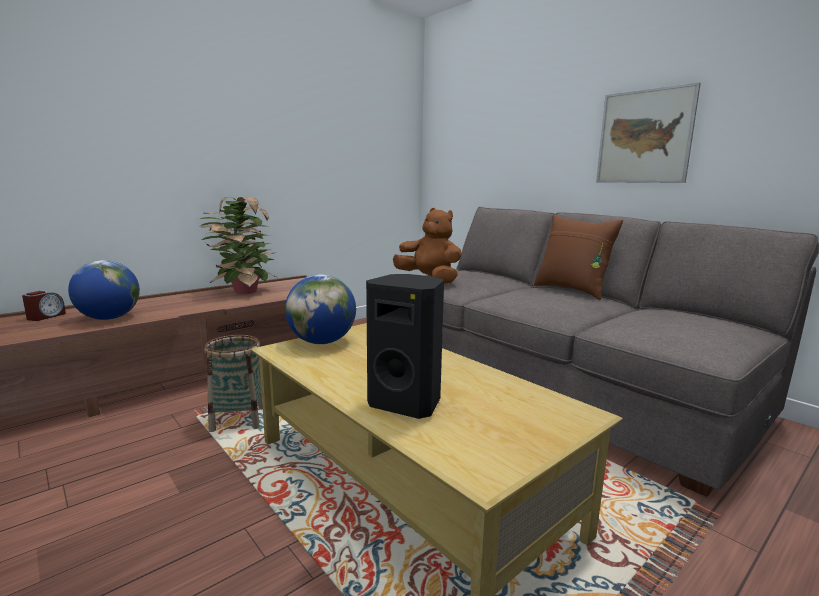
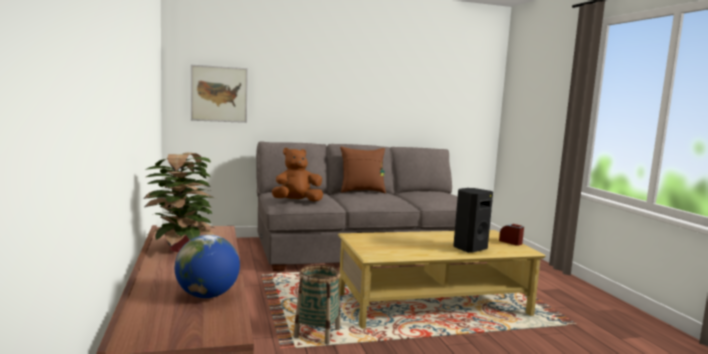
camera: 65 degrees left, 5 degrees down
alarm clock [22,291,66,321] -> alarm clock moved to [499,224,524,246]
globe [285,274,356,344] -> none
picture [596,82,701,183] -> picture moved to [191,64,248,123]

